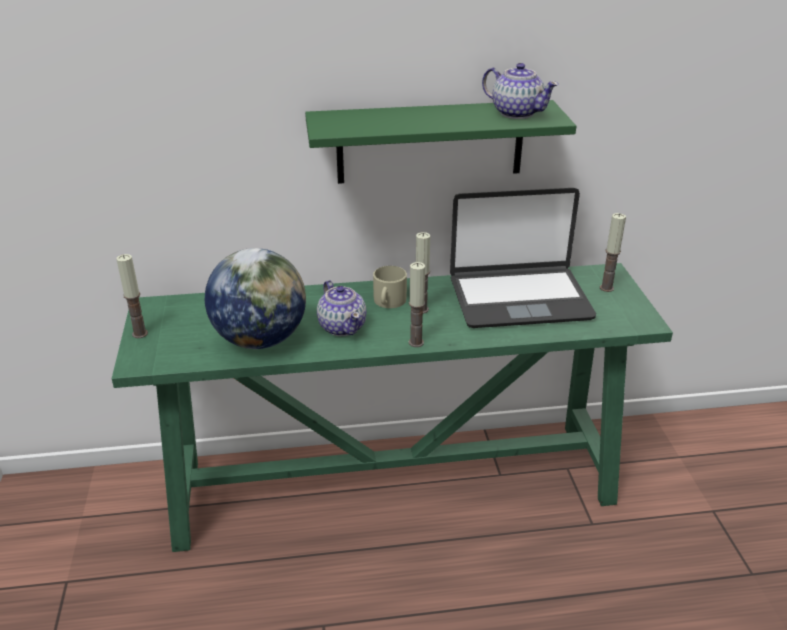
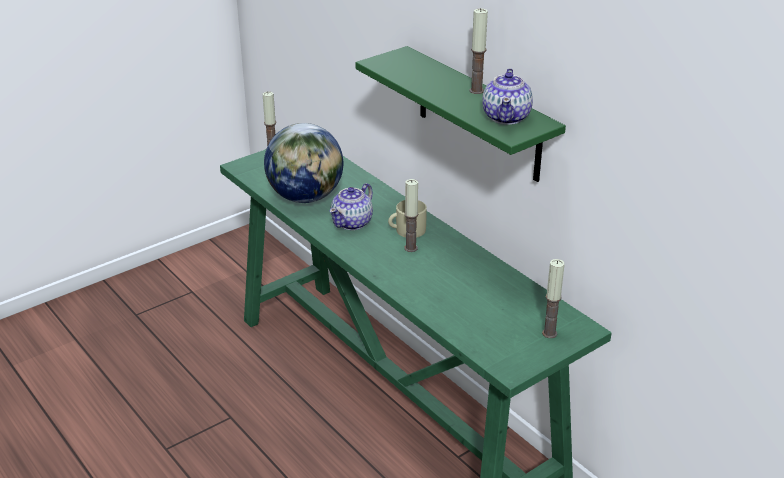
camera: 60 degrees right, 0 degrees up
candle [408,262,425,347] -> candle moved to [469,8,488,94]
laptop [450,188,596,328] -> none

